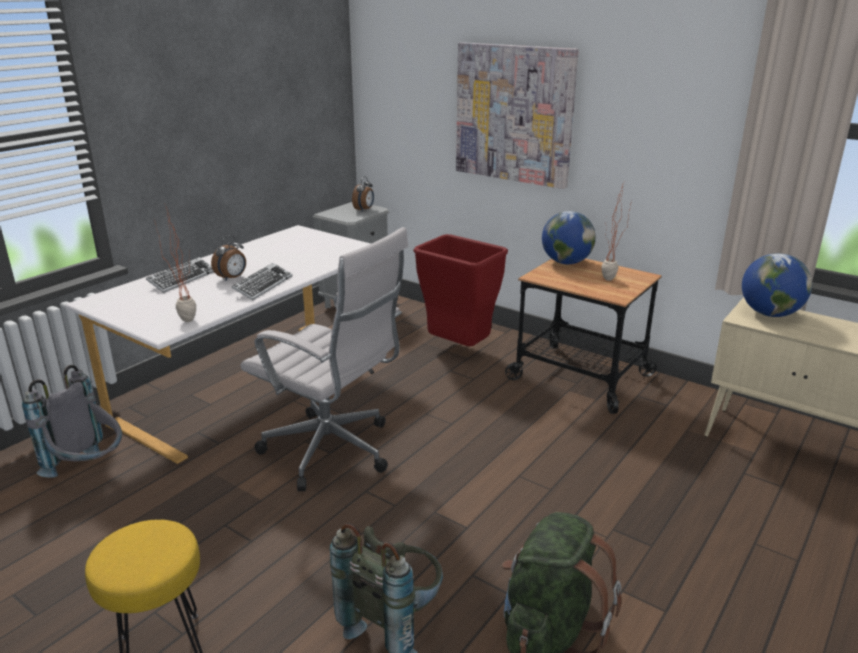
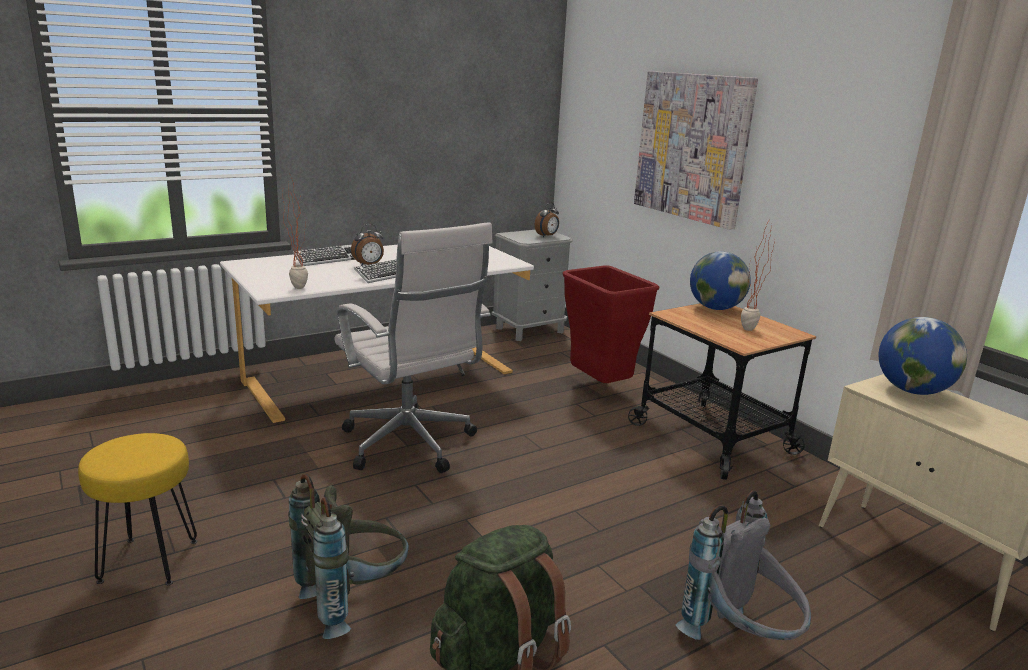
camera: 20 degrees right, 5 degrees down
grey backpack [22,365,122,478] -> grey backpack moved to [676,491,811,640]

